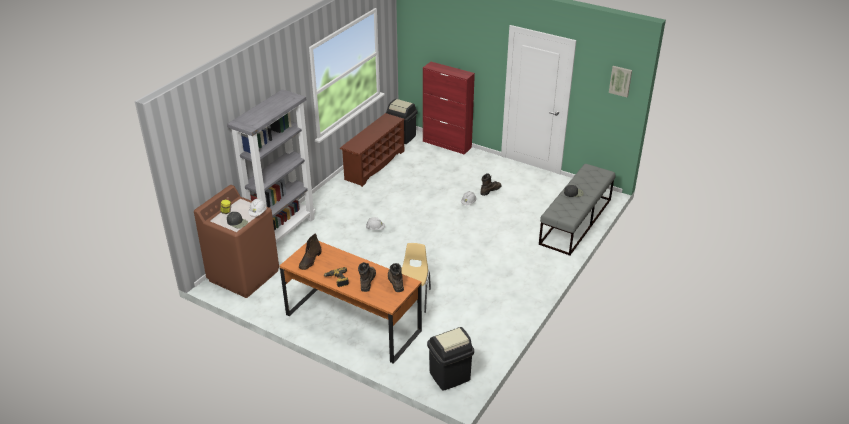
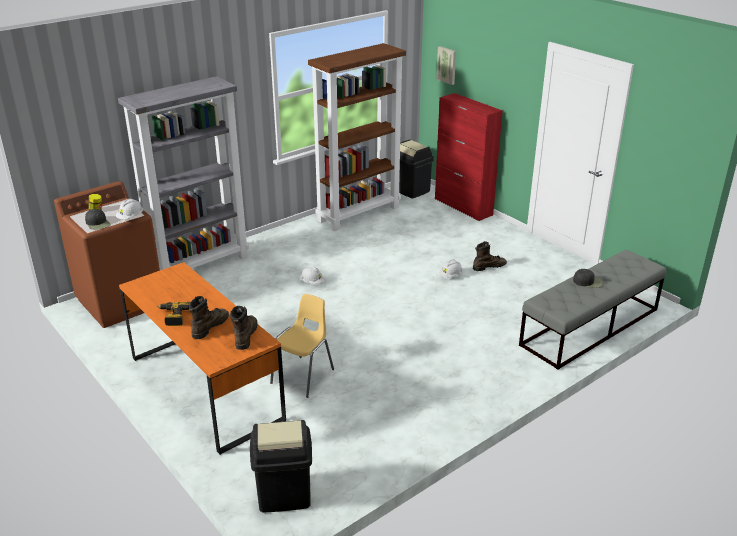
camera: 20 degrees right, 5 degrees down
brown boot [299,233,321,270] -> none
brown shoe rack [340,113,405,187] -> brown bookcase [308,43,406,231]
picture [609,66,632,97] -> picture moved to [436,46,456,85]

